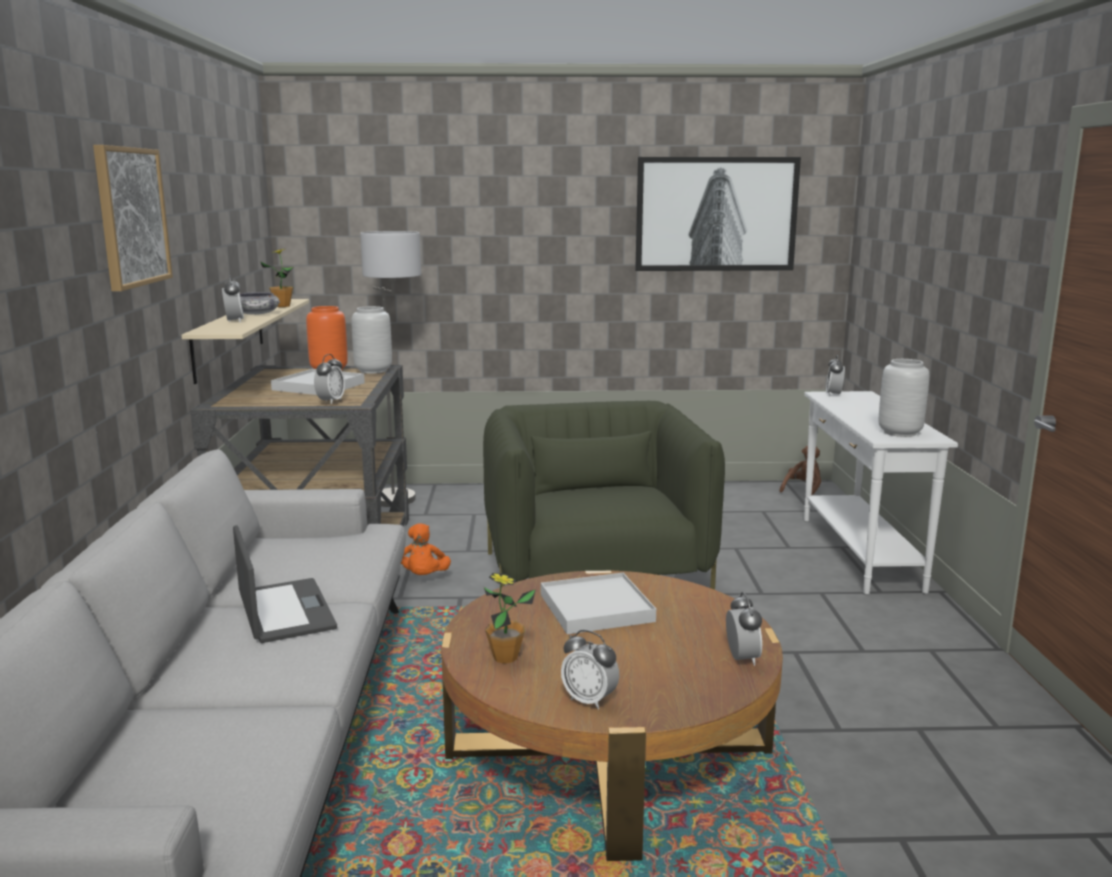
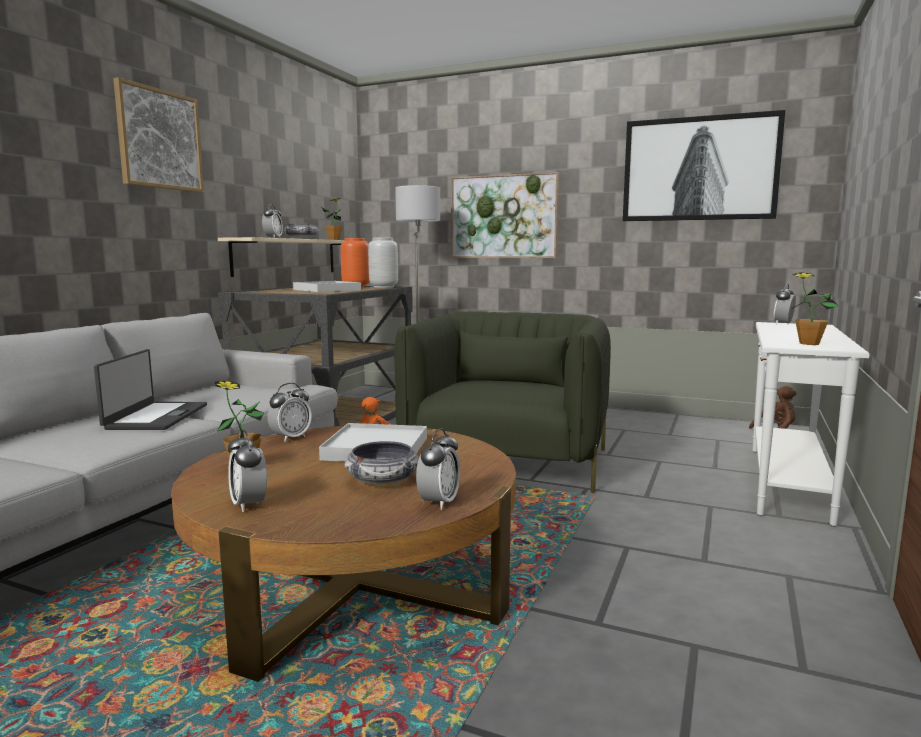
camera: 25 degrees right, 5 degrees down
alarm clock [314,354,345,404] -> alarm clock moved to [267,383,312,442]
grey vase [878,359,929,437] -> potted plant [792,272,839,345]
none -> bowl [345,441,419,484]
none -> picture [451,172,559,258]

